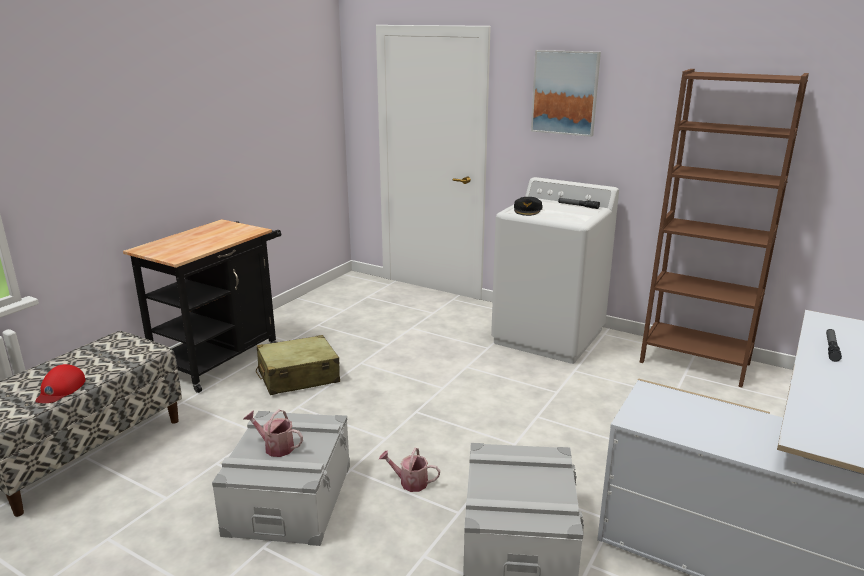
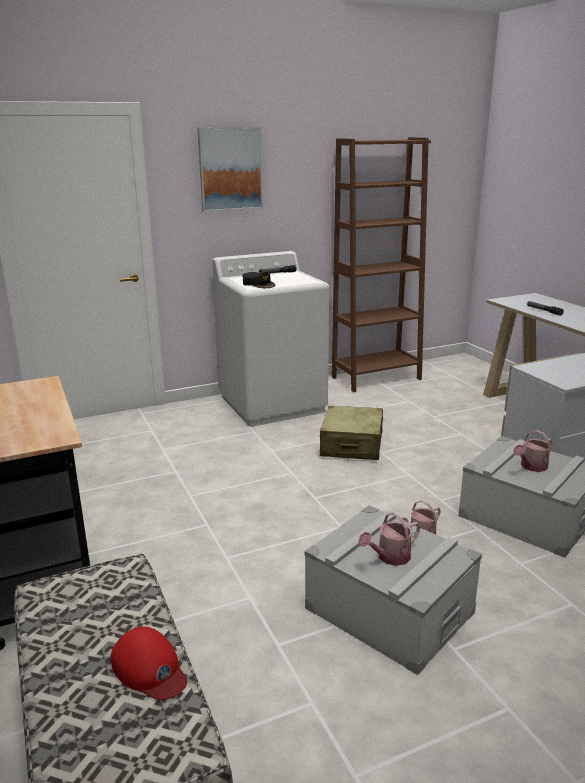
camera: 55 degrees left, 0 degrees up
beige suitcase [256,335,340,395] -> beige suitcase moved to [320,406,383,460]
none -> watering can [513,430,552,472]

